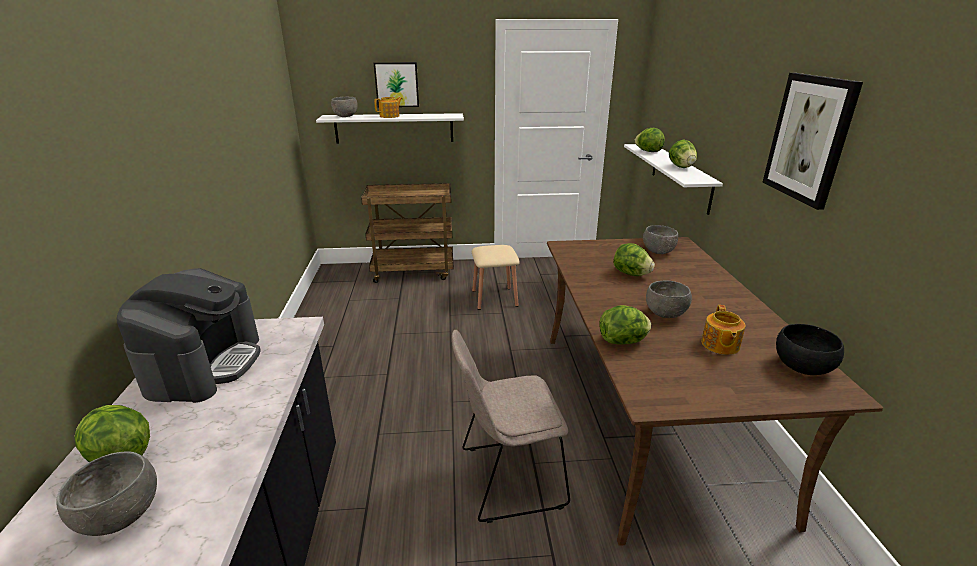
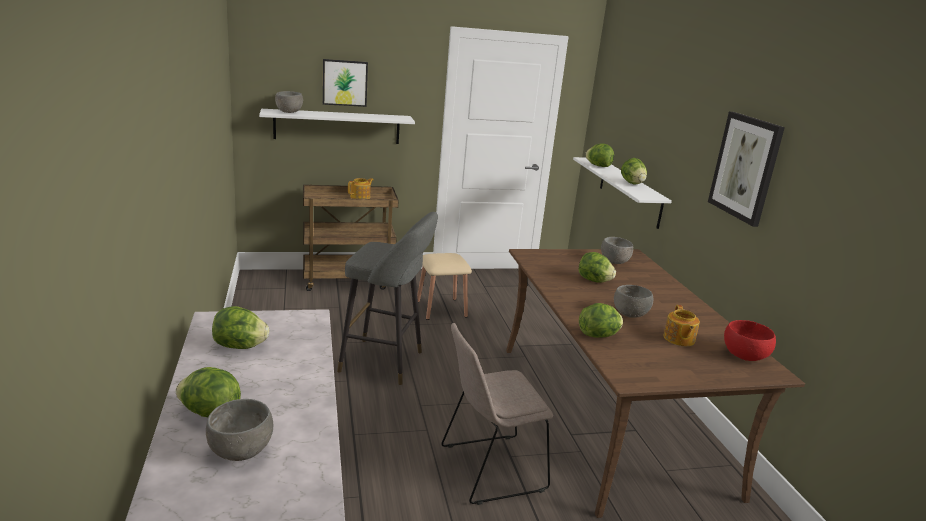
camera: 10 degrees left, 5 degrees down
coffee machine [117,268,261,403] -> lettuce [212,306,269,349]
teapot [374,97,403,118] -> teapot moved to [348,178,374,199]
black bowl [776,324,844,375] -> red bowl [724,320,776,361]
none -> grey stool [337,212,438,385]

